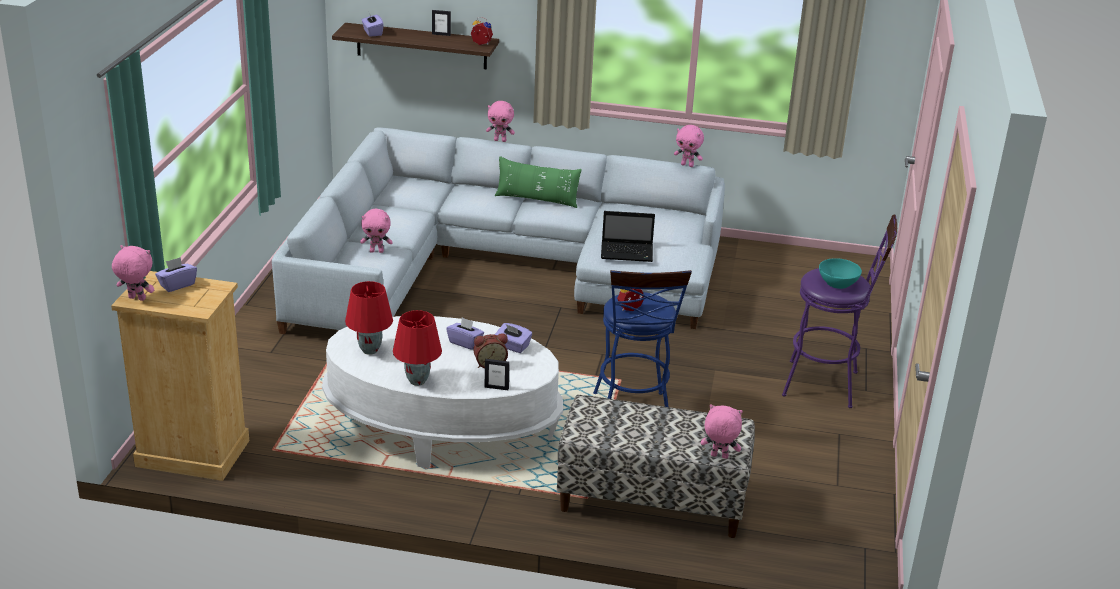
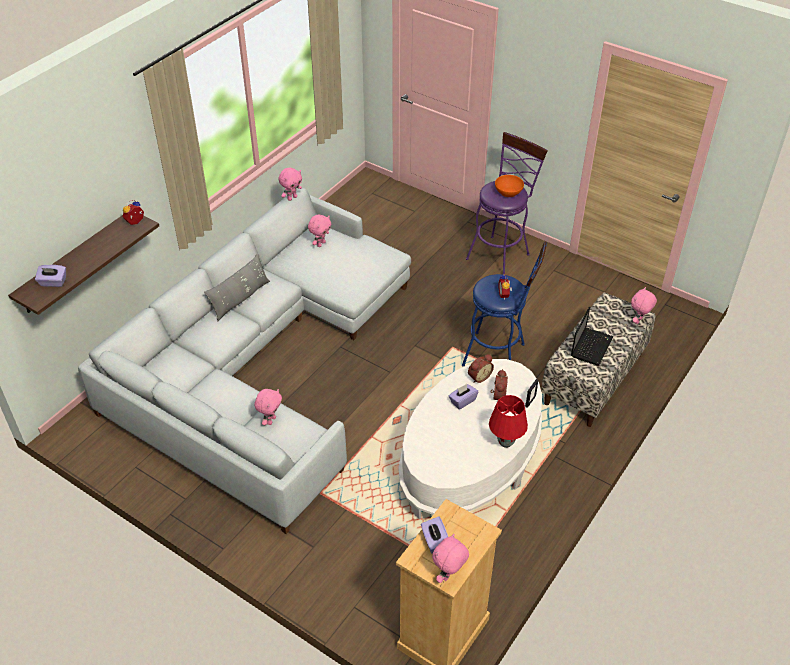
camera: 65 degrees left, 15 degrees up
red table lamp [345,281,393,355] -> none
picture frame [432,10,451,36] -> none
pink plush toy [486,101,515,142] -> pink plush toy moved to [308,215,331,247]
green pillow [495,156,582,208] -> grey pillow [204,254,270,321]
purple tissue box [495,323,532,353] -> alarm clock [468,354,494,383]
laptop [601,211,655,262] -> laptop moved to [571,306,613,366]
turquoise bowl [819,258,862,289] -> orange bowl [495,175,524,197]

